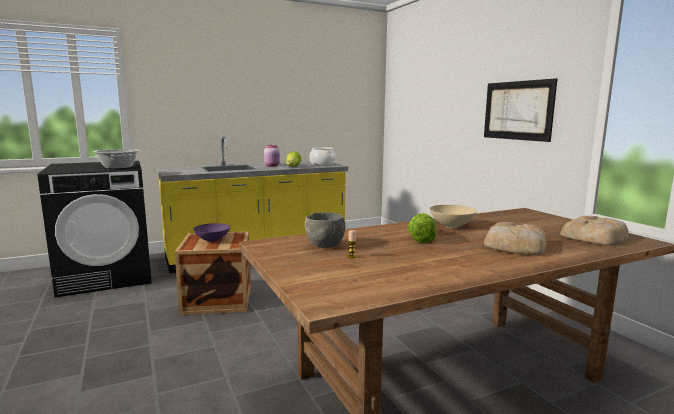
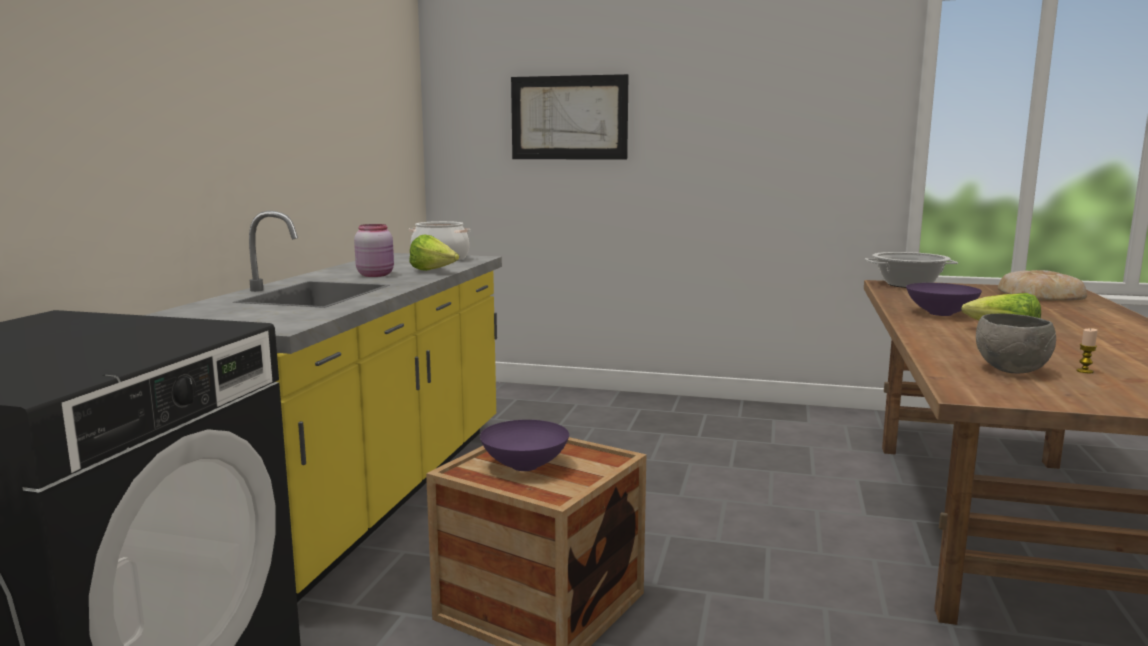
camera: 50 degrees left, 0 degrees up
cooking pot [93,149,140,169] -> cooking pot moved to [865,252,958,288]
beige bowl [430,205,477,228] -> purple bowl [906,283,982,316]
picture [484,78,558,142] -> picture moved to [511,74,629,160]
bread [484,222,546,255] -> none

